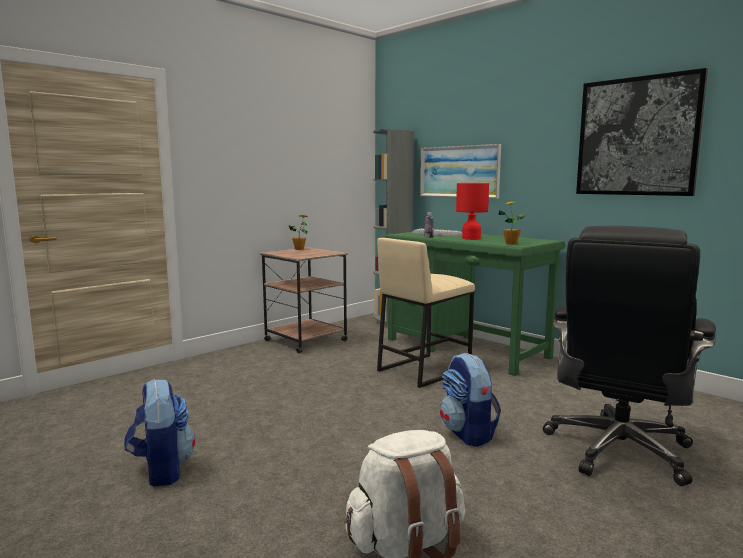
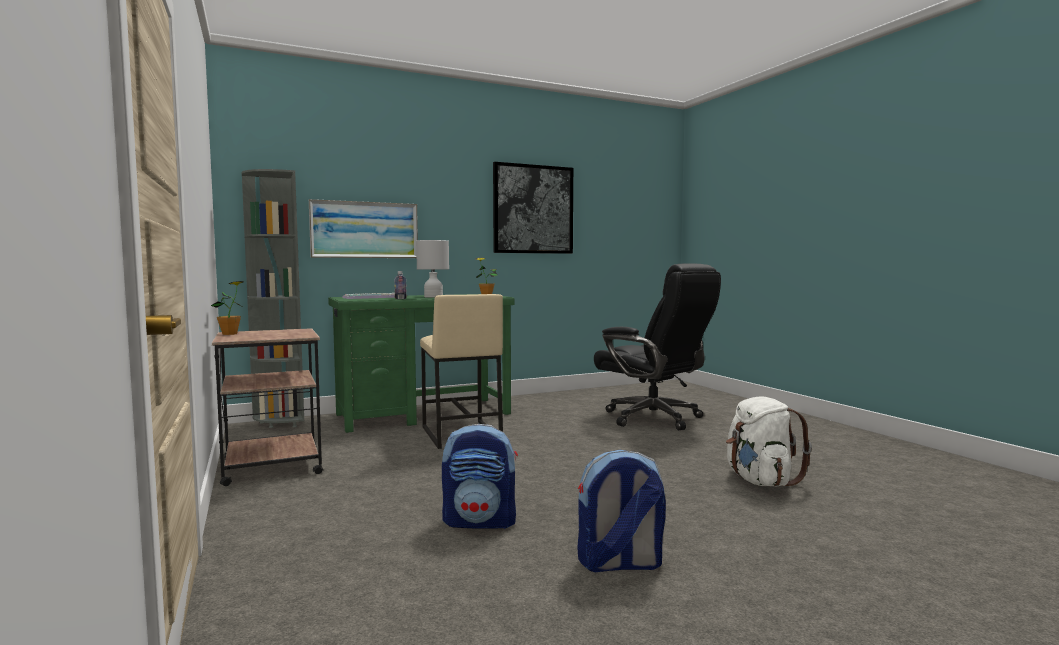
camera: 70 degrees left, 5 degrees down
backpack [440,353,501,447] -> backpack moved to [442,424,518,529]
red table lamp [456,183,489,240] -> grey table lamp [416,240,449,298]

